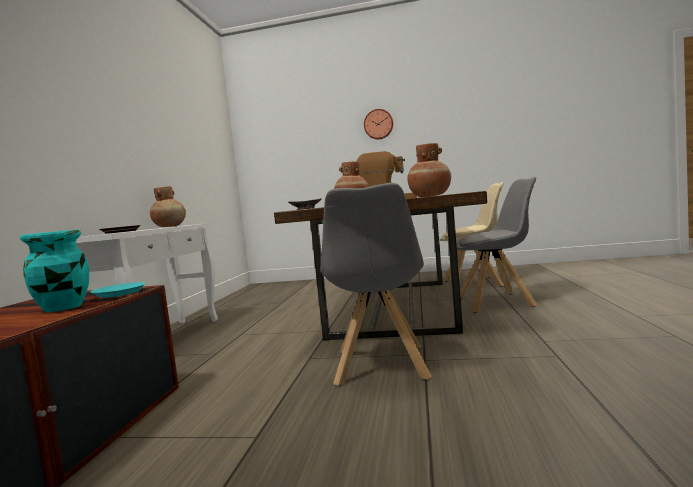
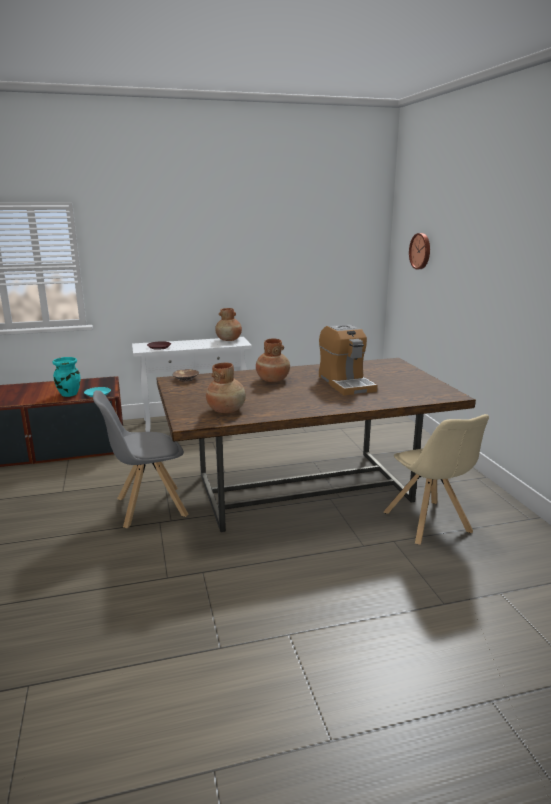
camera: 65 degrees right, 15 degrees up
wall clock [364,109,393,140] -> wall clock moved to [409,233,430,269]
grey chair [456,177,537,313] -> none

